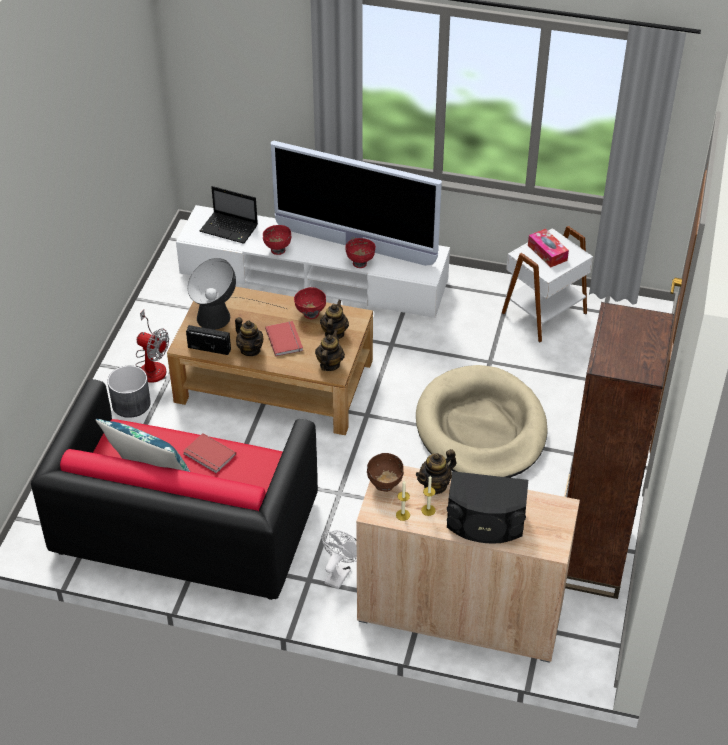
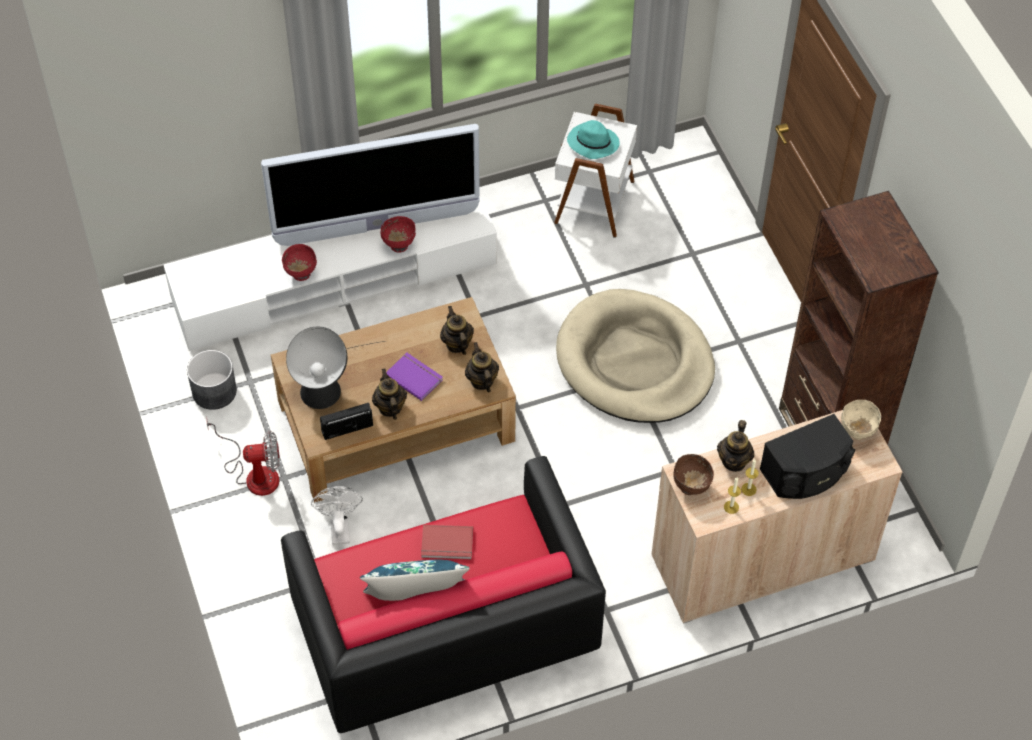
camera: 35 degrees left, 10 degrees up
grey planter [107,366,151,418] -> grey planter moved to [187,350,237,410]
laptop [200,186,258,244] -> none
teapot [235,317,263,356] -> teapot turned 120 degrees counterclockwise [372,369,407,420]
red book [265,321,303,356] -> purple book [386,353,443,401]
red bowl [294,287,326,319] -> none
white fan [321,530,357,589] -> white fan moved to [311,486,363,545]
tissue box [528,229,569,267] -> turquoise hat [567,120,620,159]
none -> beige bowl [841,400,881,440]

